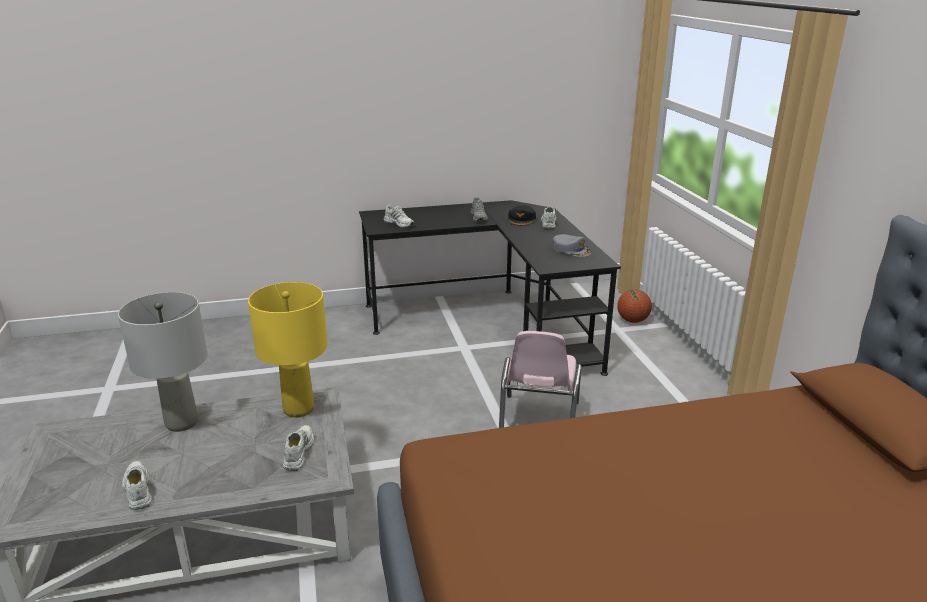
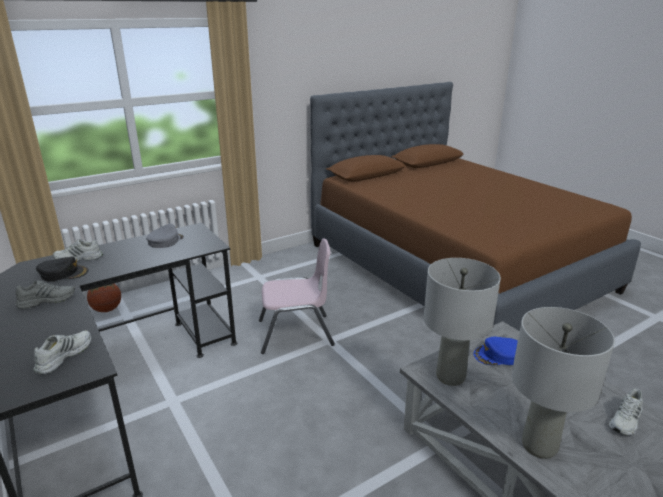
camera: 110 degrees left, 0 degrees up
yellow table lamp [248,282,328,418] -> grey table lamp [424,258,501,386]
white shoe [283,425,314,471] -> blue cap [473,337,518,365]

